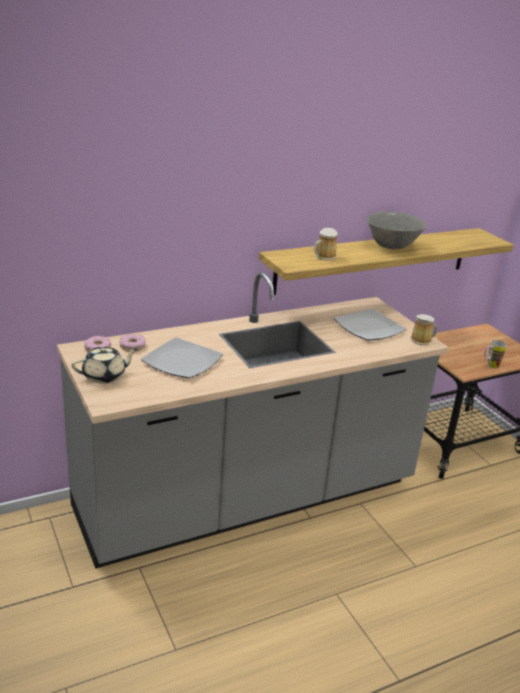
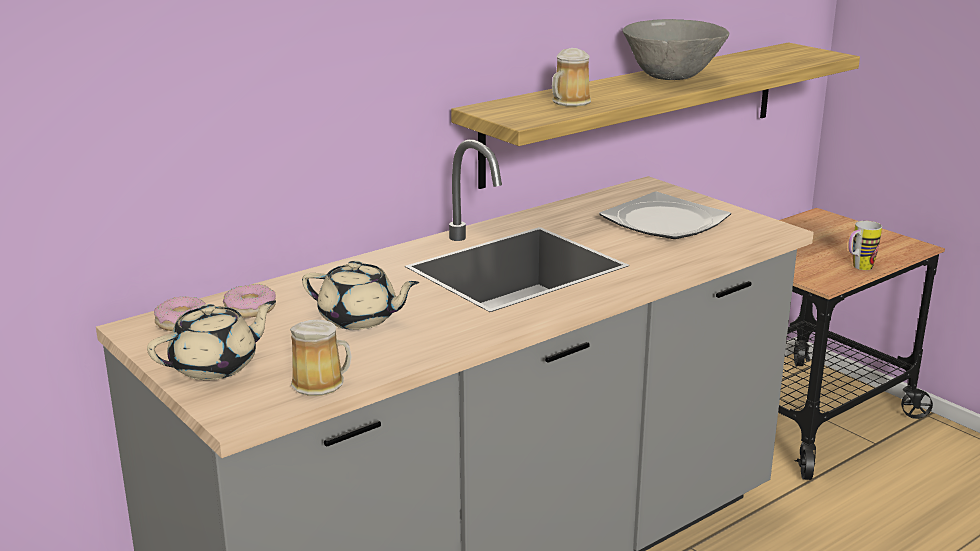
camera: 10 degrees left, 5 degrees down
plate [141,337,223,378] -> beige teapot [302,260,419,330]
mug [410,314,437,345] -> mug moved to [290,320,351,396]

